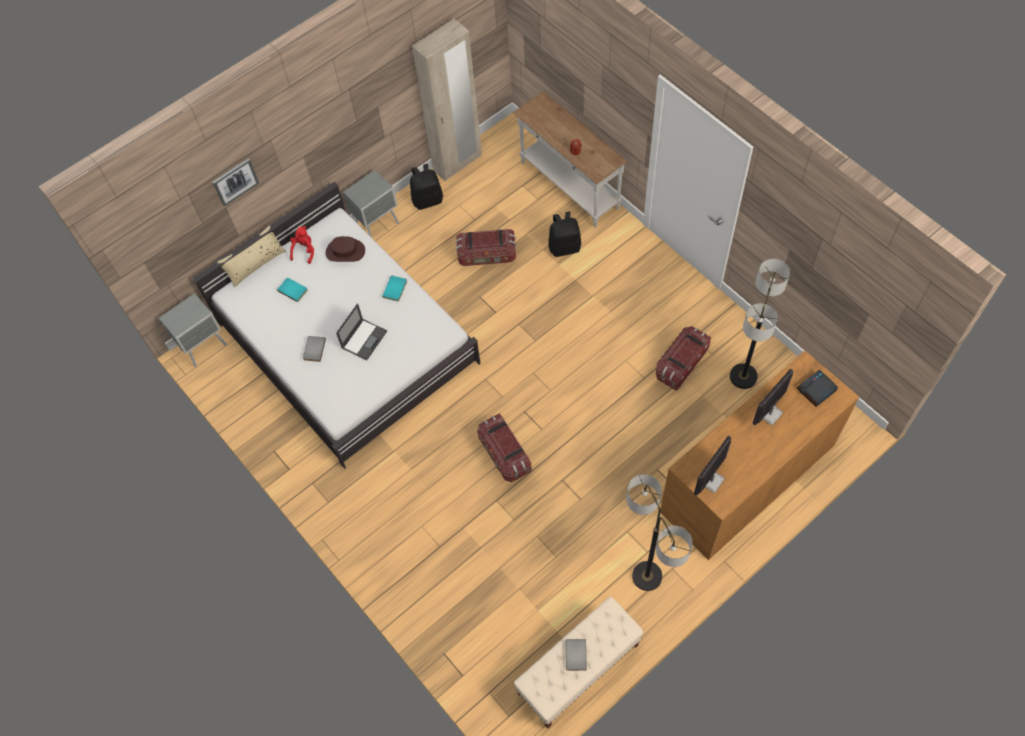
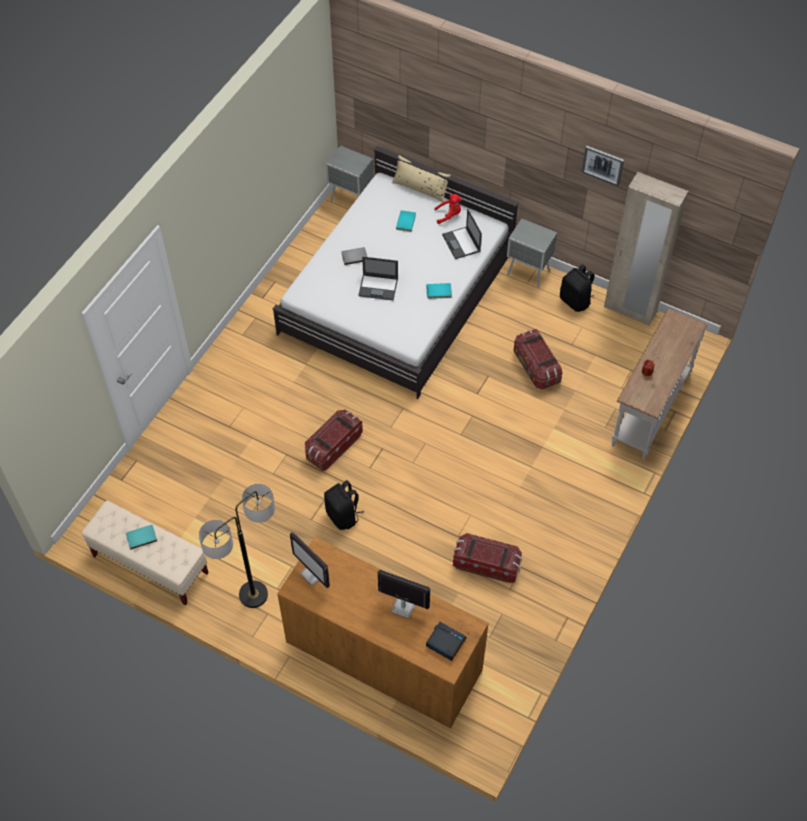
camera: 65 degrees right, 5 degrees down
picture [213,158,259,207] -> picture moved to [582,146,624,186]
brown hat [326,236,365,262] -> laptop [442,209,482,259]
black backpack [548,211,581,257] -> black backpack moved to [324,480,364,530]
grey book [566,639,587,671] -> turquoise book [126,525,157,550]
monitor [694,436,732,495] -> monitor turned 150 degrees counterclockwise [290,532,330,588]
floor lamp [730,259,790,389] -> none

